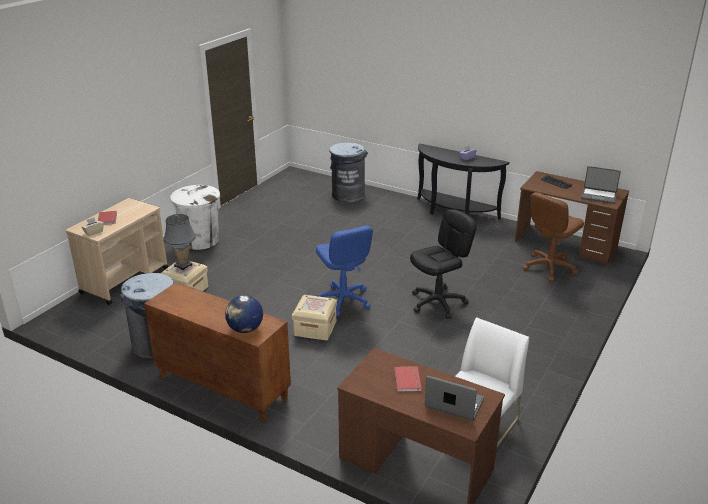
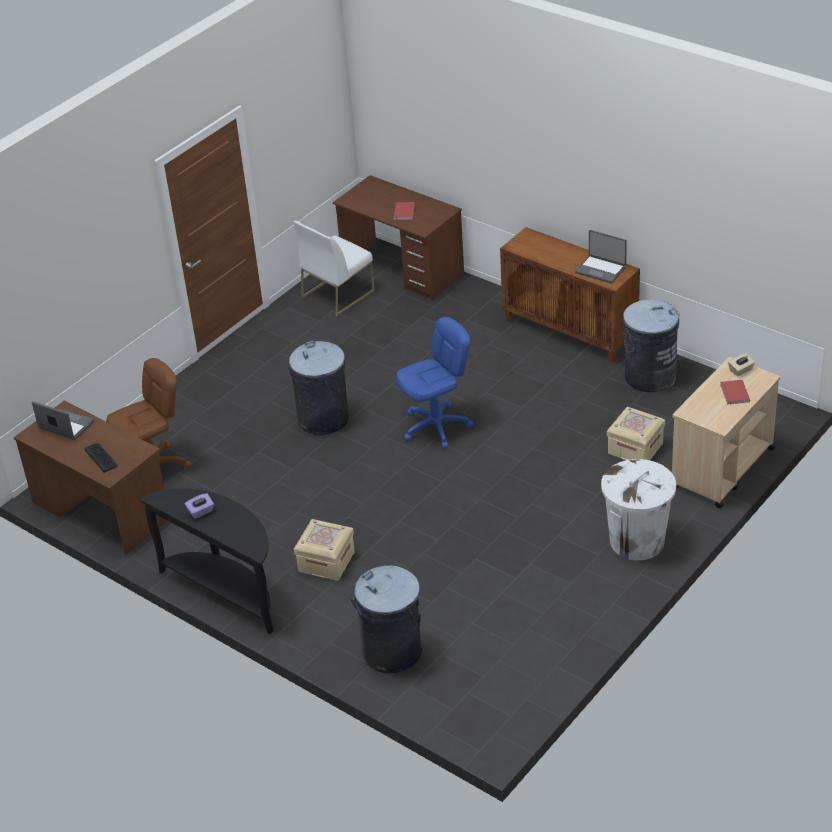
camera: 170 degrees left, 10 degrees up
grey table lamp [163,214,196,270] -> none
globe [225,295,263,333] -> none
beige storage box [292,295,337,341] -> beige storage box moved to [294,519,355,581]
blue office chair [316,225,373,317] -> blue office chair turned 75 degrees clockwise [396,317,473,449]
black office chair [410,209,477,319] -> grey trash can [289,341,349,435]
laptop [425,376,484,421] -> laptop moved to [575,230,627,283]

